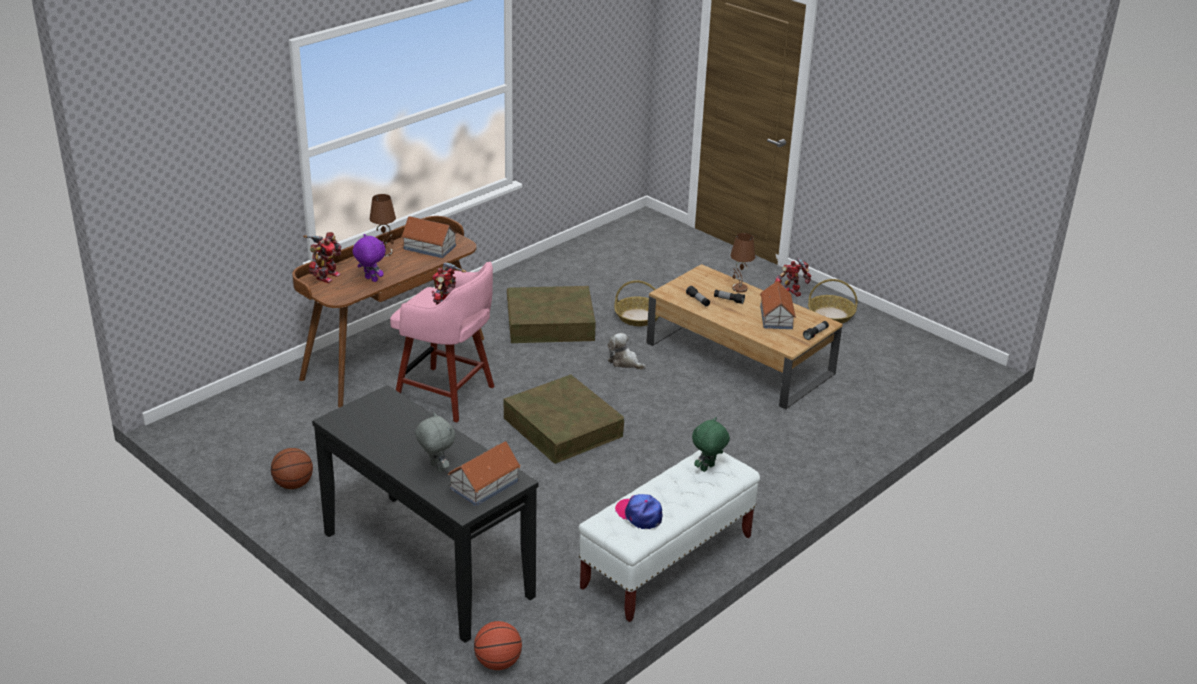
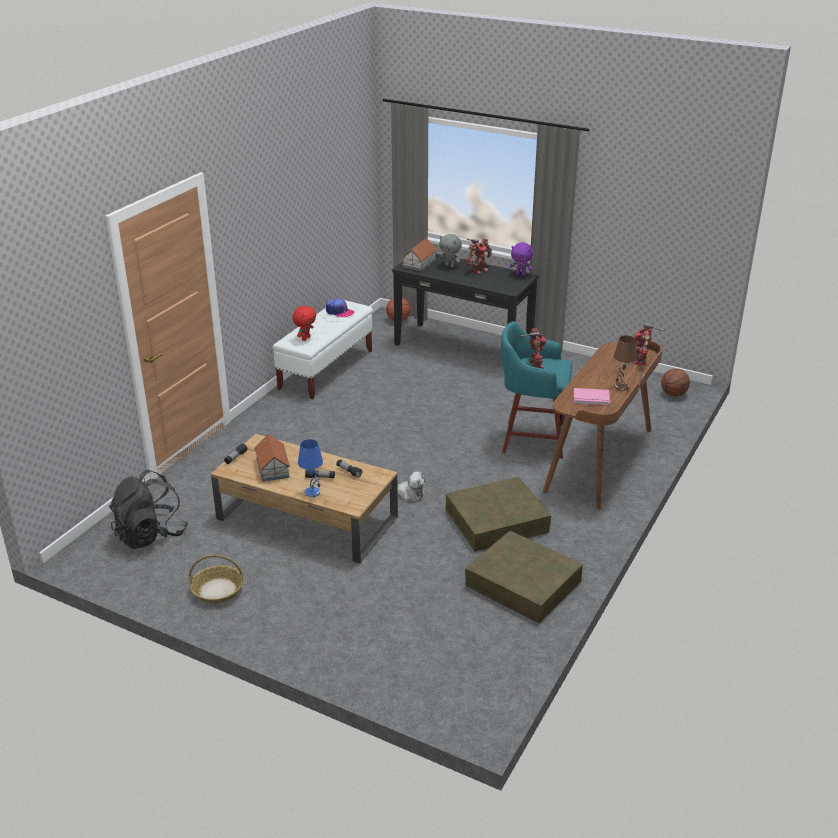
camera: 165 degrees right, 0 degrees up
basketball [271,448,313,489] -> basketball moved to [661,368,690,396]
purple plush toy [353,234,386,282] -> purple plush toy moved to [510,242,533,276]
pink stool [390,262,494,422] -> turquoise stool [501,321,573,459]
toy house [401,216,457,258] -> pink book [574,388,610,405]
brown storage box [504,374,624,464] -> brown storage box moved to [465,531,583,623]
basket [614,280,660,326] -> none
green plush toy [692,417,730,472] -> red plush toy [292,306,316,341]
brown table lamp [730,233,755,293] -> blue table lamp [298,439,323,497]
toy robot [775,258,811,296] -> toy robot moved to [466,239,492,274]
none -> black backpack [109,470,188,549]

